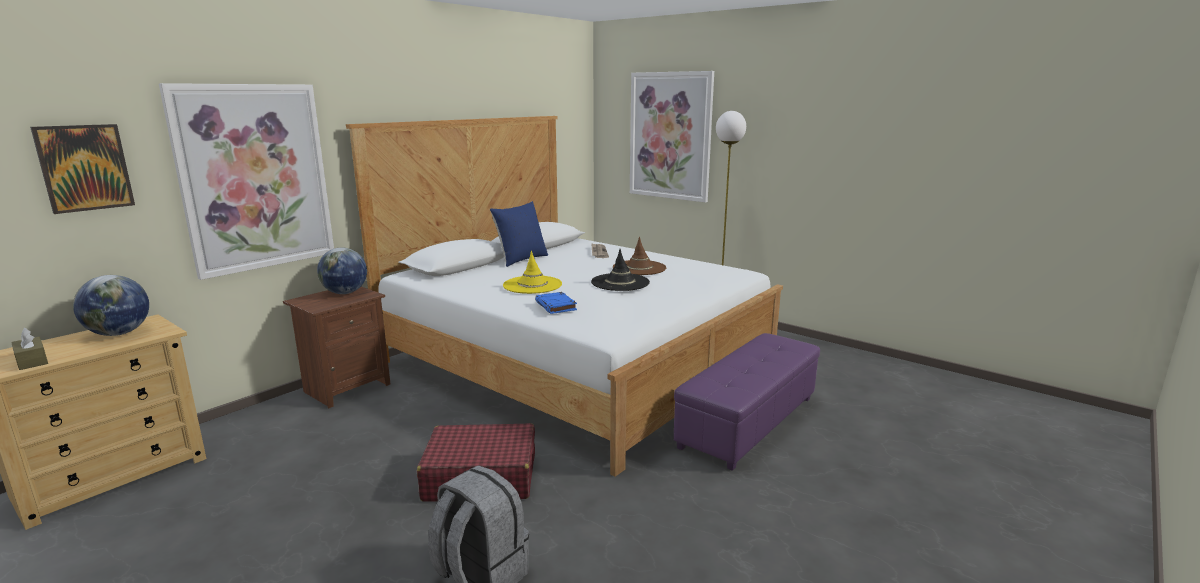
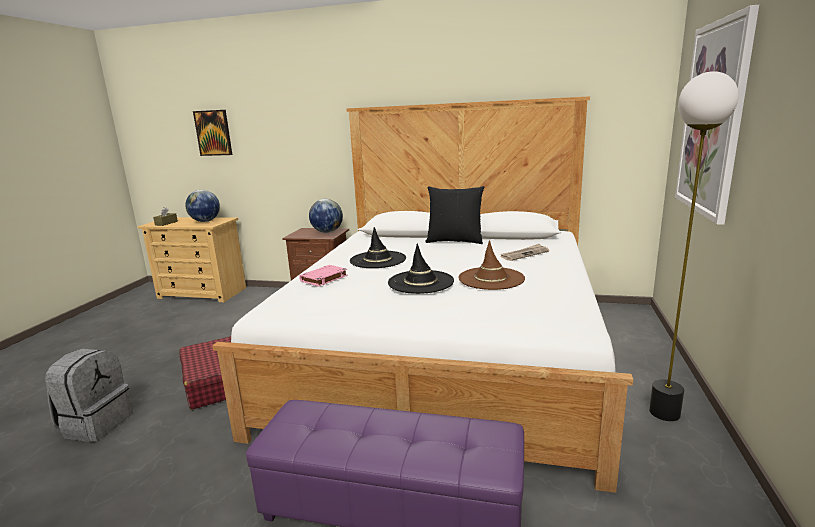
camera: 65 degrees right, 0 degrees up
picture [159,83,334,280] -> none
blue pillow [490,201,548,267] -> black pillow [425,186,484,244]
yellow hat [503,251,562,294] -> black hat [350,227,406,268]
blue book [535,292,577,314] -> pink book [299,265,348,287]

